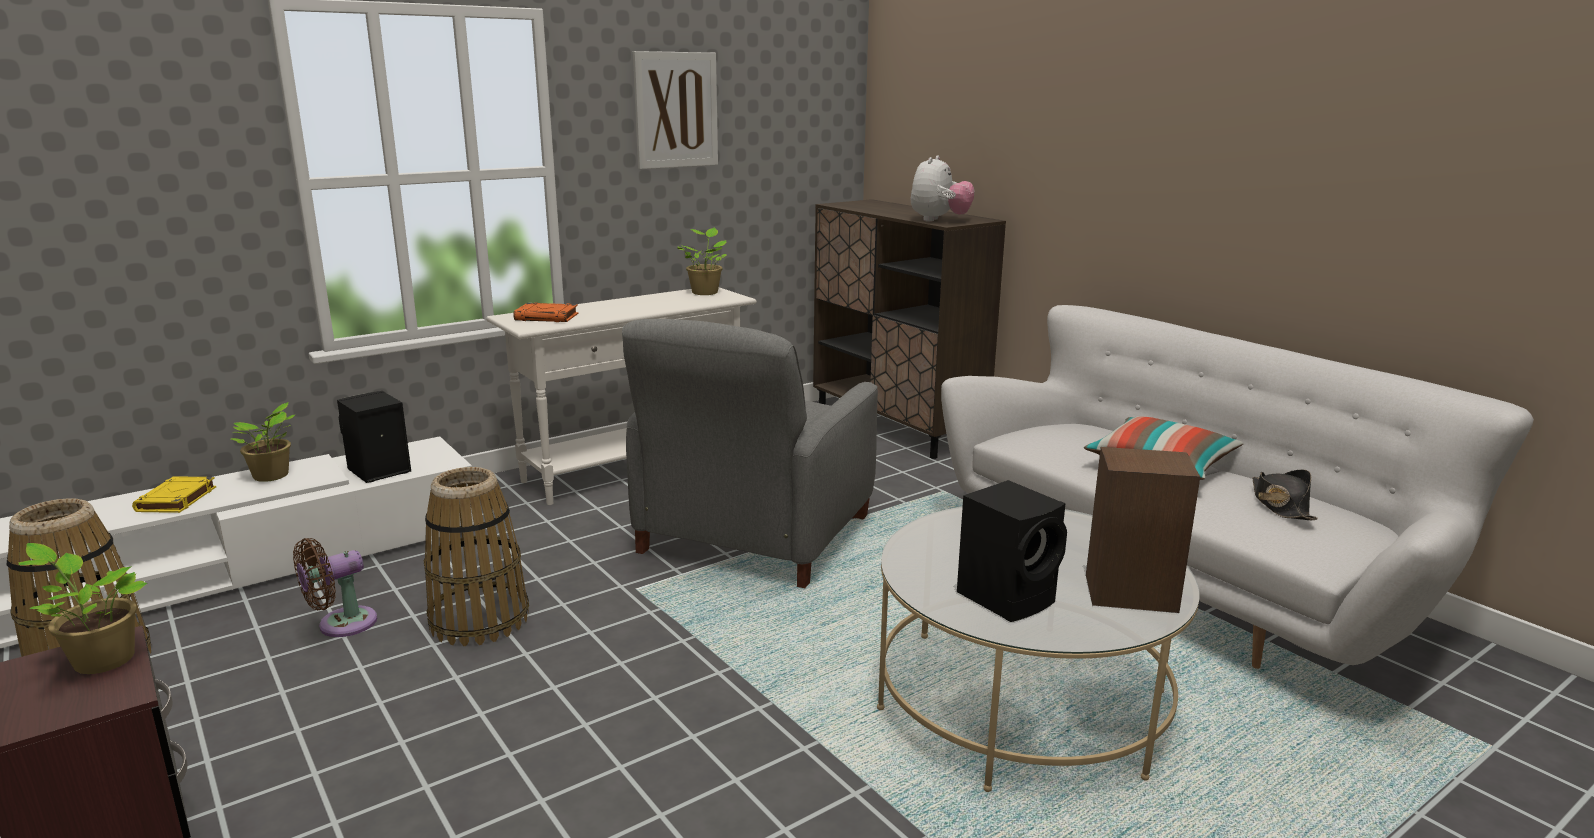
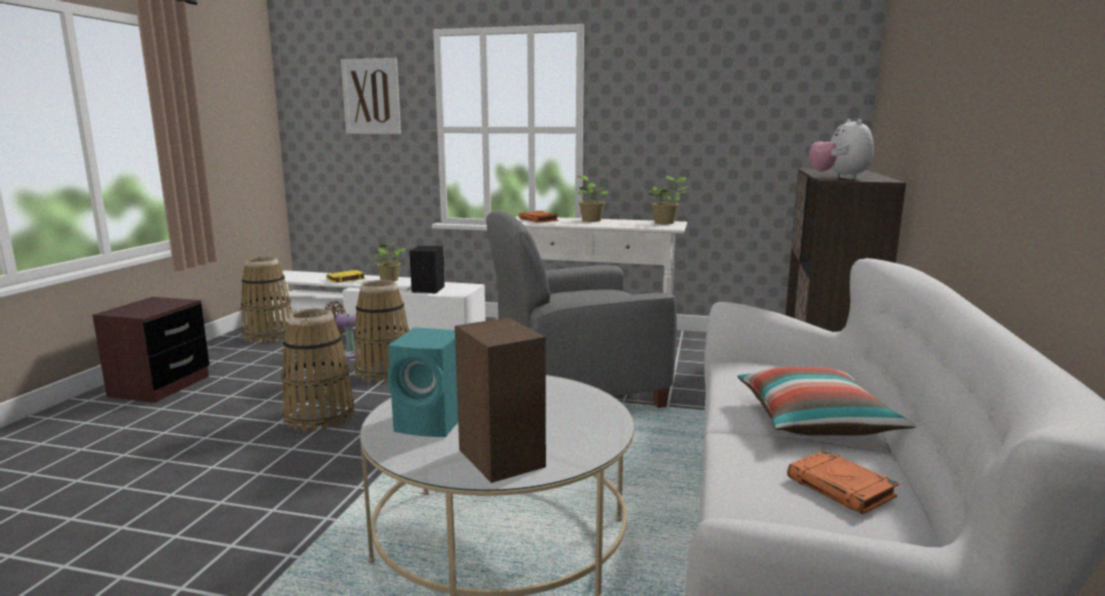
camera: 50 degrees right, 5 degrees down
potted plant [18,543,148,674] -> potted plant moved to [574,175,608,222]
picture [633,51,718,169] -> picture moved to [341,58,401,134]
plush toy [910,155,975,222] -> plush toy turned 105 degrees clockwise [809,119,874,179]
black speaker [957,480,1067,622] -> turquoise speaker [387,327,458,437]
black hat [1253,470,1318,520] -> orange book [787,450,899,515]
none -> basket [281,308,354,432]

